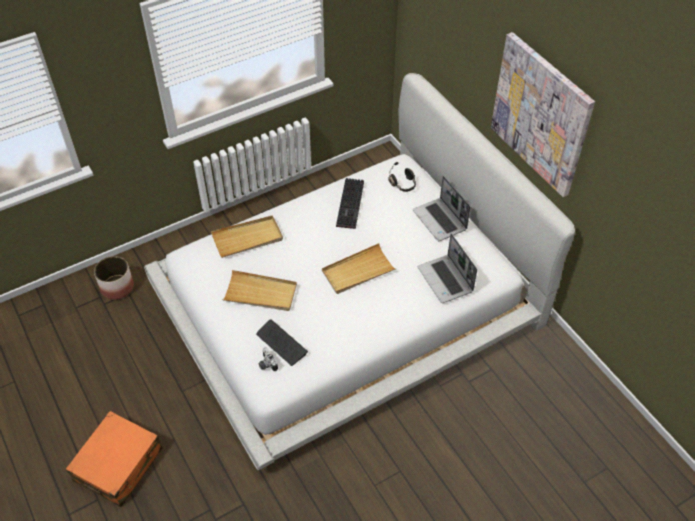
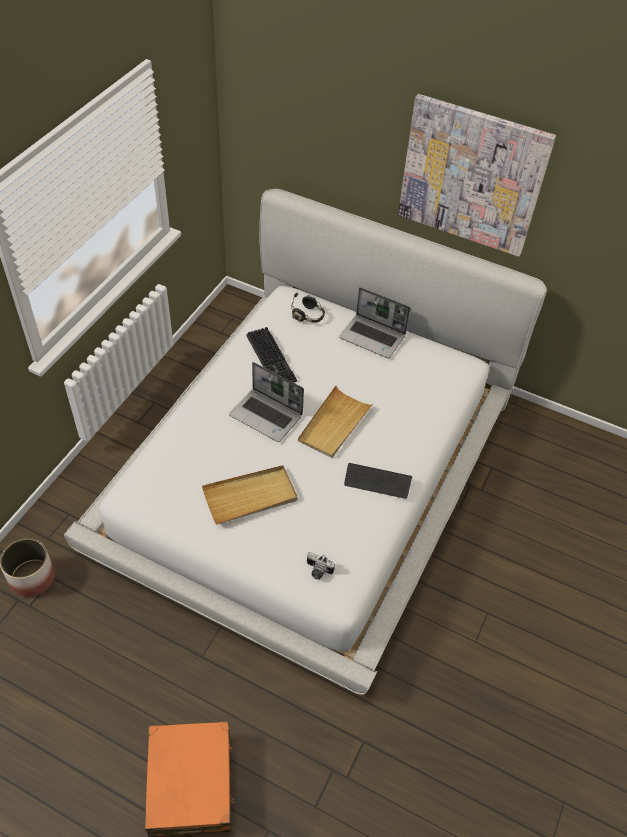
camera: 35 degrees left, 0 degrees up
beige tray [211,216,283,258] -> none
keyboard [256,319,308,366] -> keyboard moved to [344,463,412,499]
laptop [418,233,477,303] -> laptop moved to [229,362,304,442]

